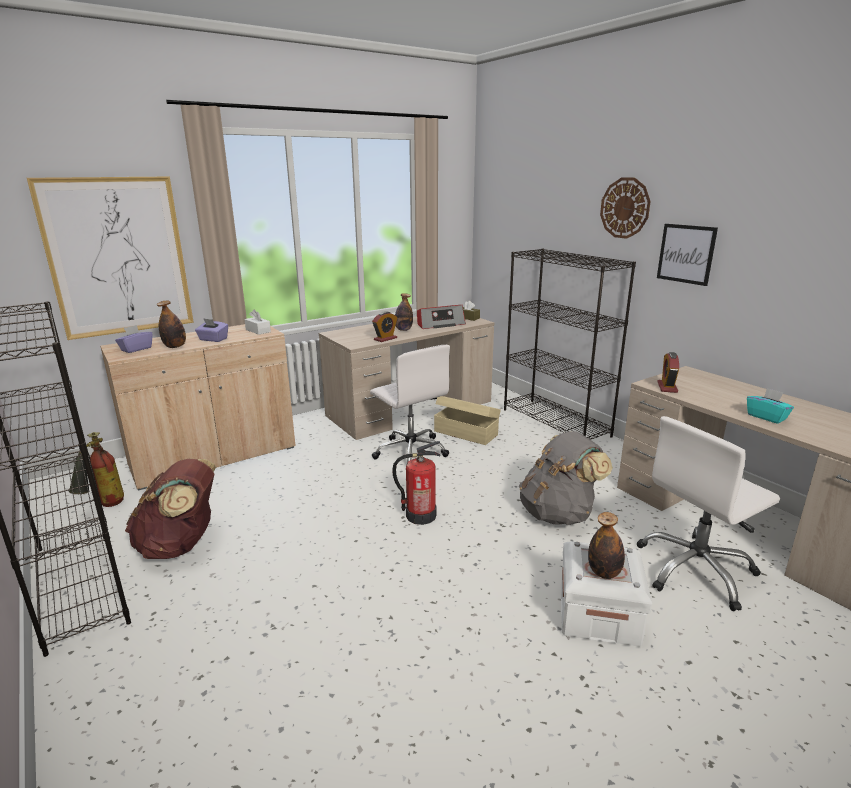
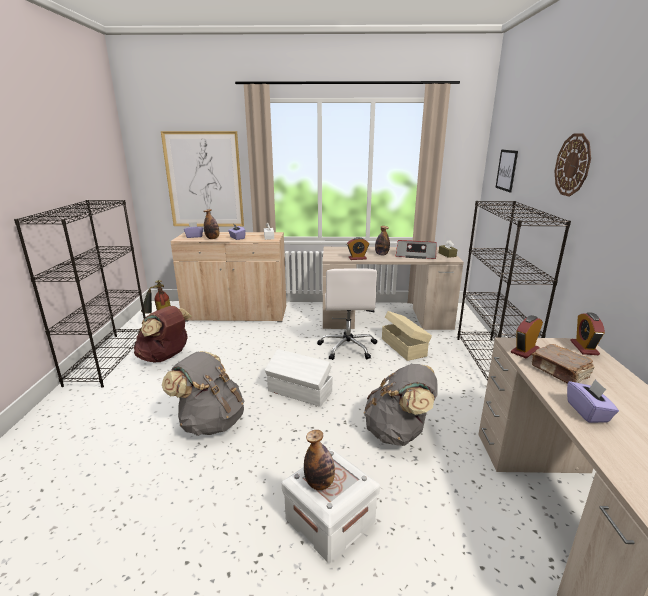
camera: 35 degrees right, 0 degrees up
fire extinguisher [392,441,440,525] -> white storage box [265,349,332,407]
white office chair [637,416,780,611] -> none
picture [657,224,718,286] -> picture moved to [495,150,518,192]
turquoise tissue box [747,388,794,424] -> purple tissue box [567,379,619,423]
none -> grey backpack [162,351,244,436]
none -> brown book [531,344,594,383]
none -> alarm clock [570,312,605,355]

